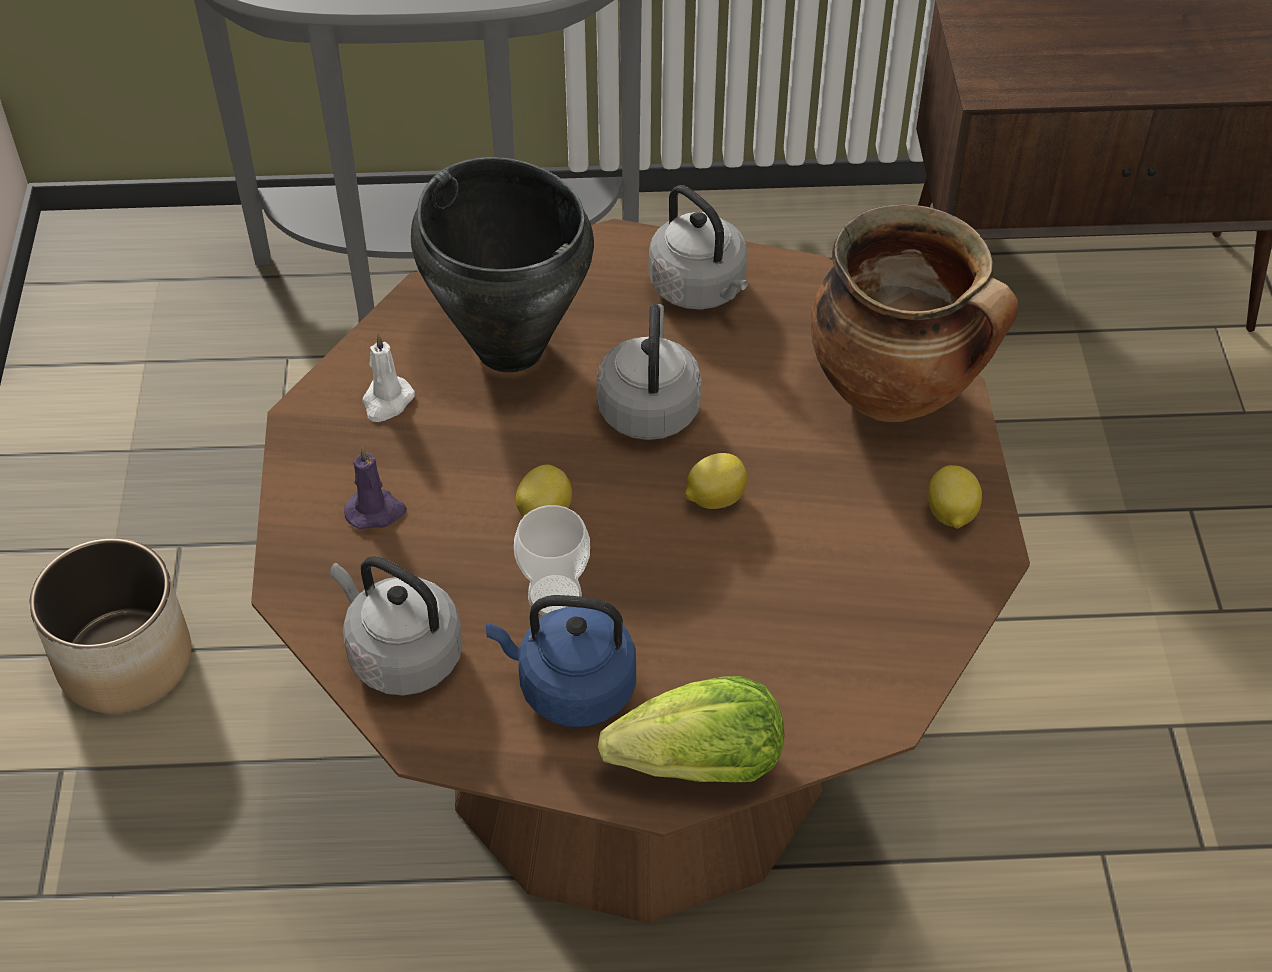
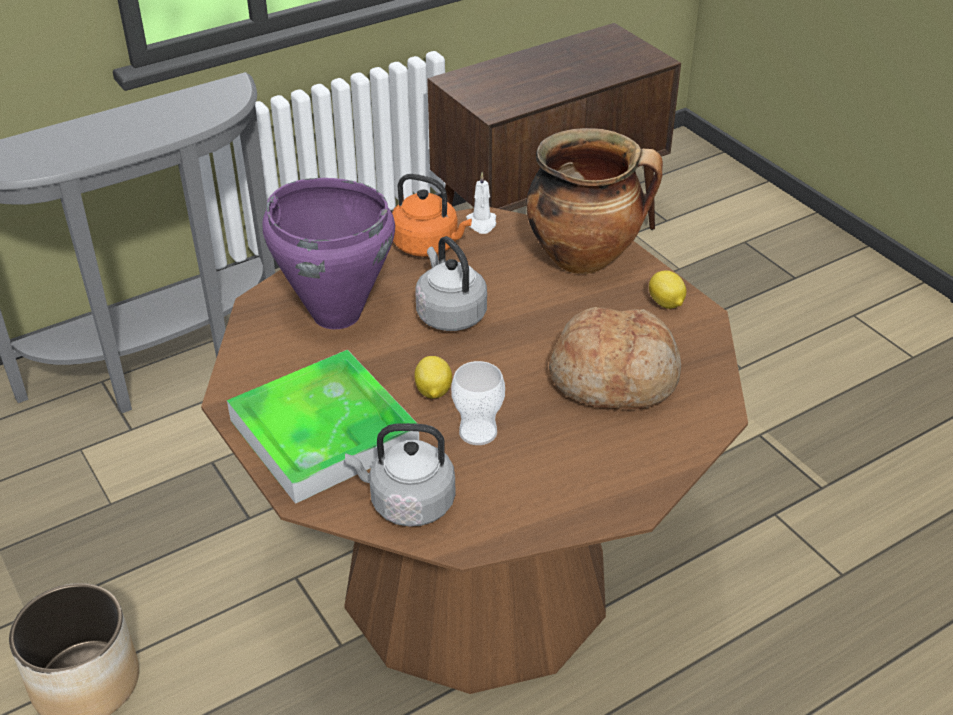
camera: 30 degrees left, 10 degrees down
purple candle [344,446,407,530] -> tray [227,350,419,504]
white candle [362,334,415,422] -> white candle moved to [466,172,496,234]
black cooking pot [411,157,594,372] -> purple cooking pot [262,178,395,329]
blue kettle [486,595,636,727] -> none
lettuce [598,676,784,782] -> none
grey kettle [649,185,748,309] -> orange kettle [392,174,472,257]
lemon [685,453,747,509] -> none
none -> bread [549,307,681,409]

